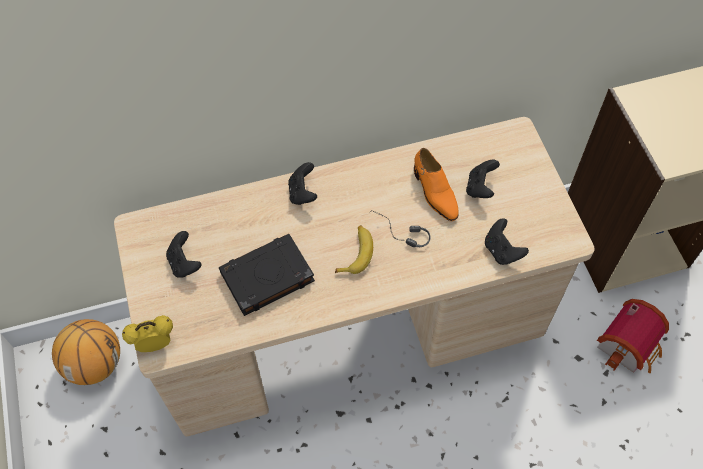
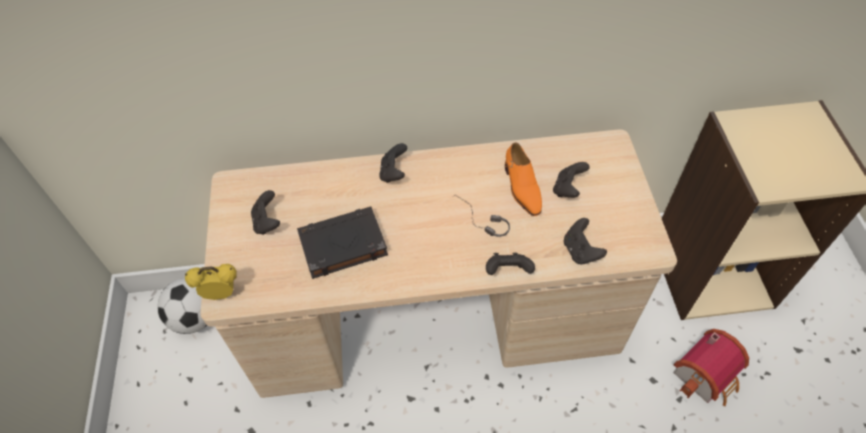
camera: 10 degrees right, 5 degrees down
basketball [52,319,120,385] -> football [158,278,207,334]
banana [335,225,373,274] -> none
none -> black game controller [486,253,535,275]

